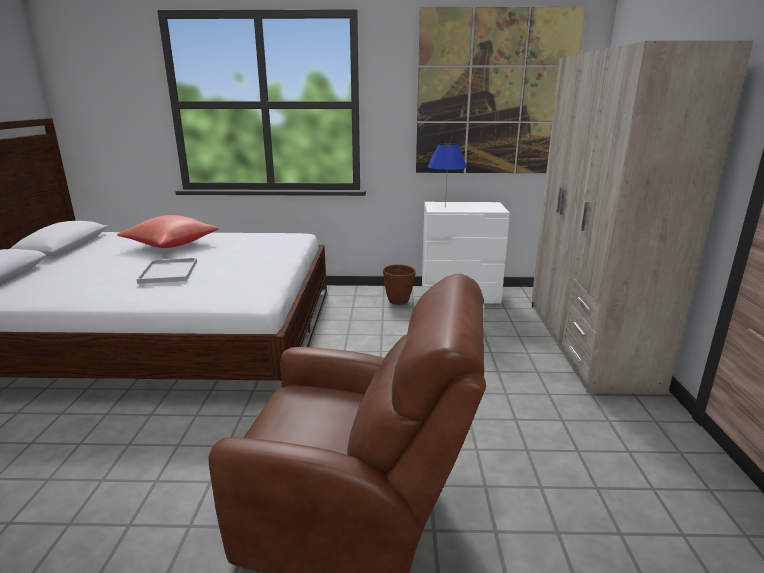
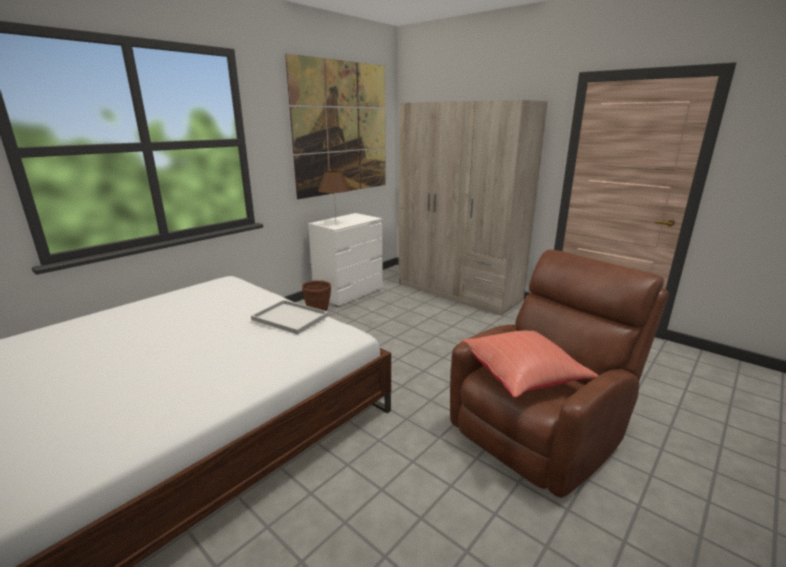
camera: 50 degrees left, 0 degrees up
red pillow [117,215,219,248] -> red pillow moved to [461,331,599,398]
white tray [136,258,197,284] -> white tray moved to [251,300,329,334]
blue table lamp [428,144,467,208] -> brown table lamp [318,171,351,219]

